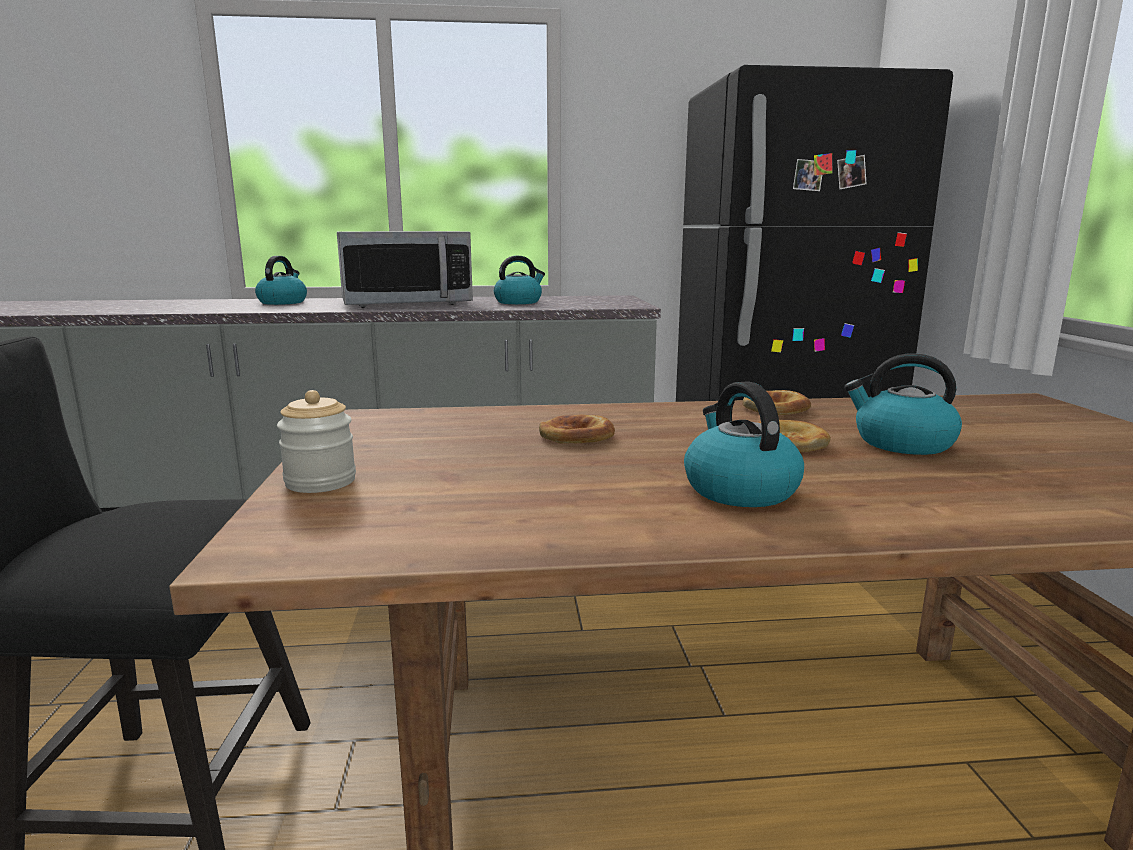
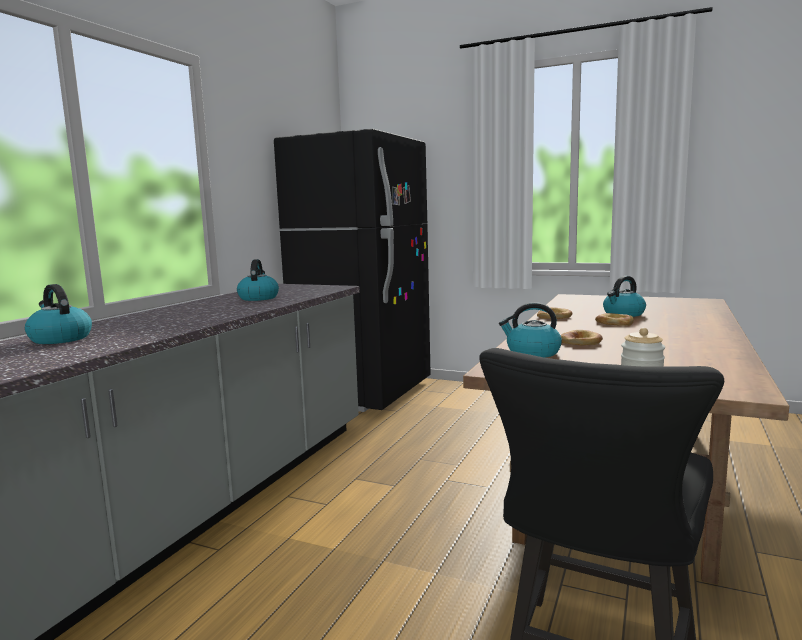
camera: 60 degrees left, 5 degrees down
microwave [337,231,473,308] -> none
kettle [684,381,804,507] -> kettle moved to [499,302,562,358]

